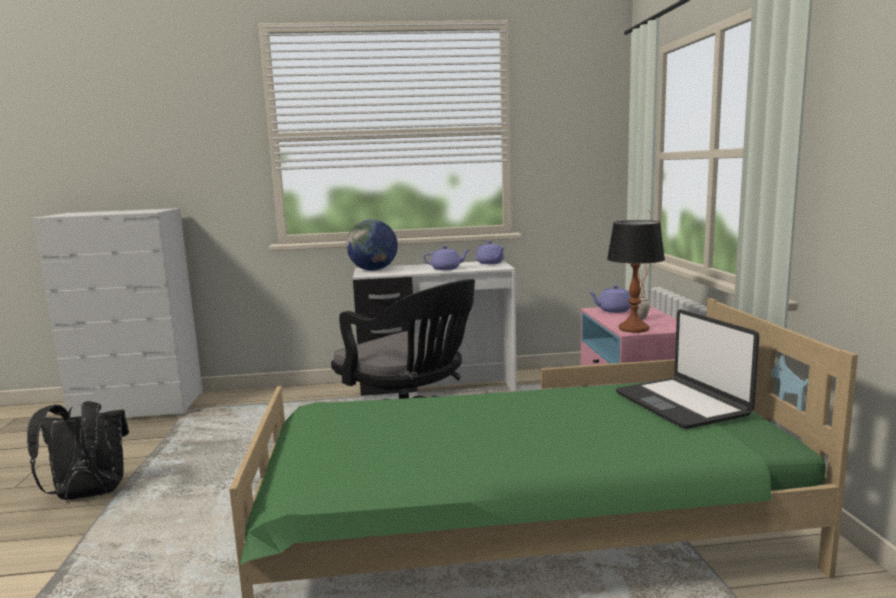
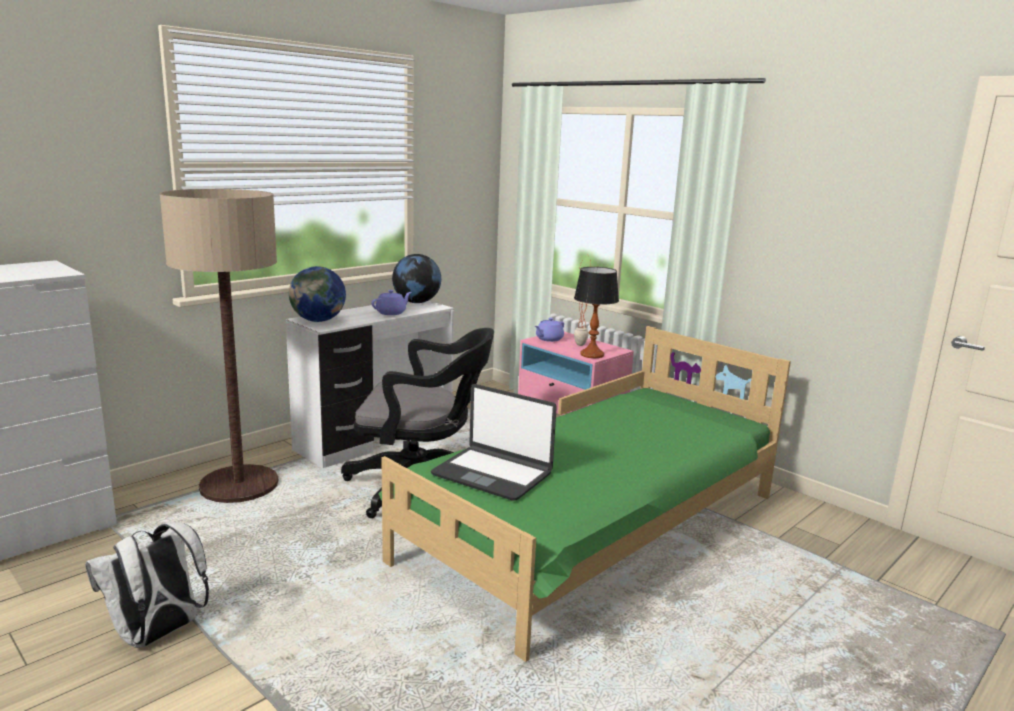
camera: 40 degrees left, 5 degrees up
black backpack [27,401,129,500] -> white backpack [85,522,209,648]
purple teapot [476,241,504,264] -> globe [392,254,441,303]
laptop [616,309,759,429] -> laptop moved to [431,384,557,501]
none -> floor lamp [160,189,278,503]

